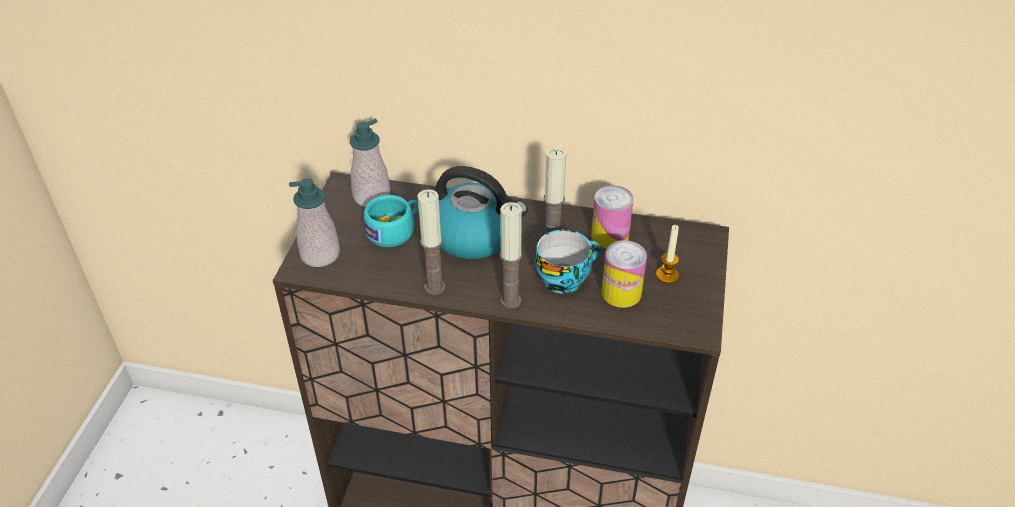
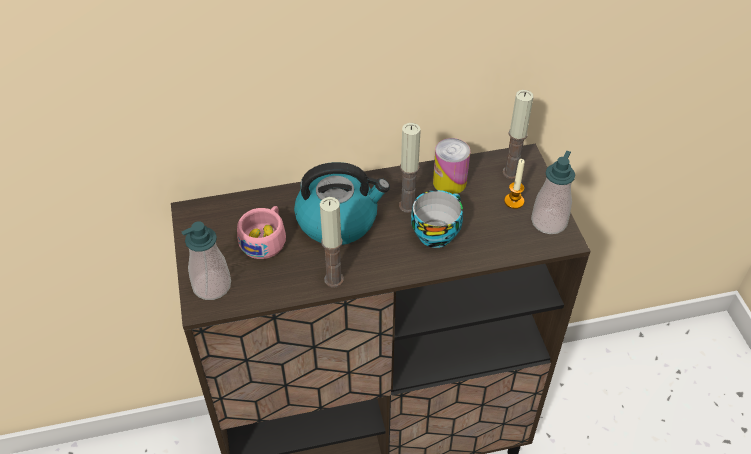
camera: 25 degrees left, 5 degrees up
soap dispenser [350,119,390,207] -> soap dispenser moved to [531,151,575,234]
turquoise cup [364,195,418,247] -> pink cup [237,206,286,259]
candle [499,202,522,308] -> candle moved to [502,90,534,179]
can [602,240,647,308] -> none

